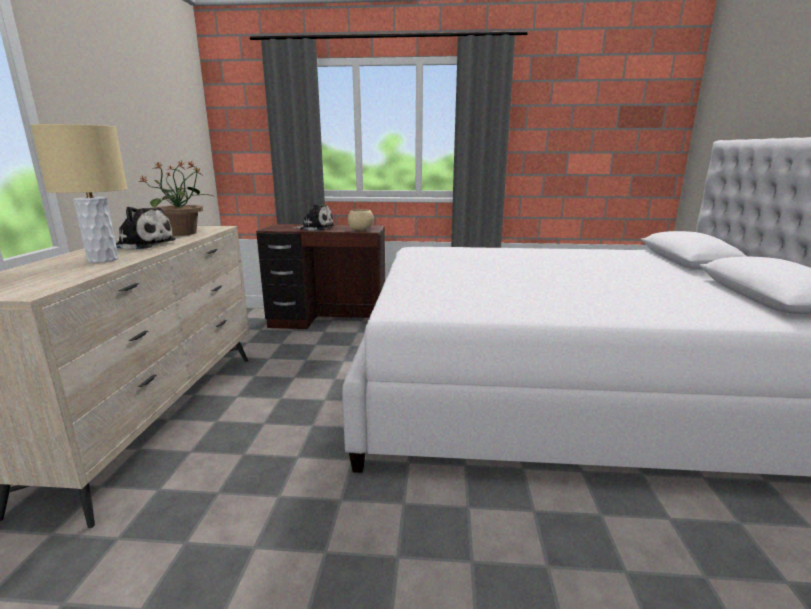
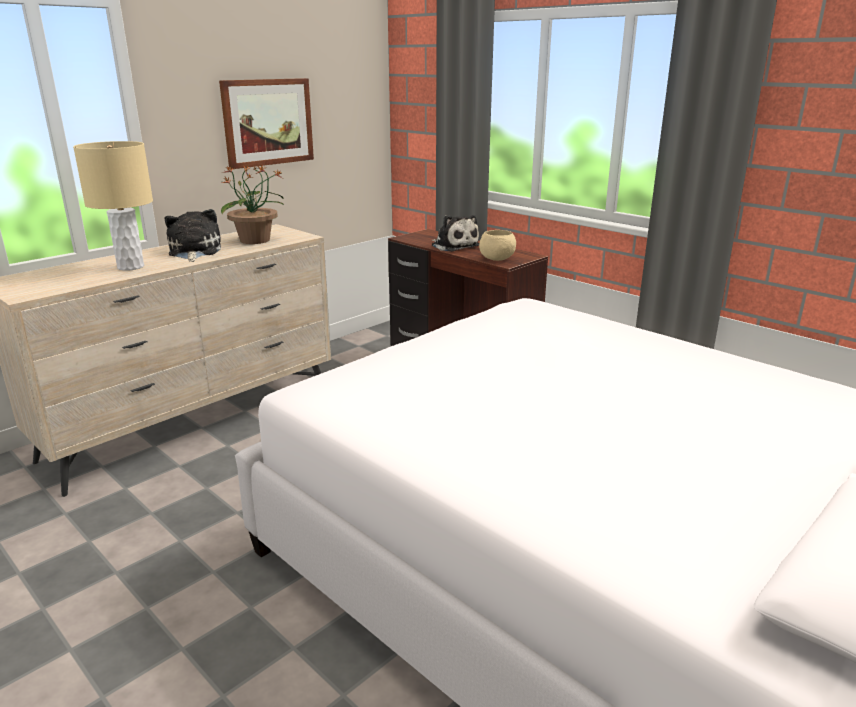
camera: 40 degrees right, 5 degrees up
plush toy [116,207,176,250] -> plush toy turned 150 degrees counterclockwise [165,209,221,262]
none -> picture [219,78,314,169]

